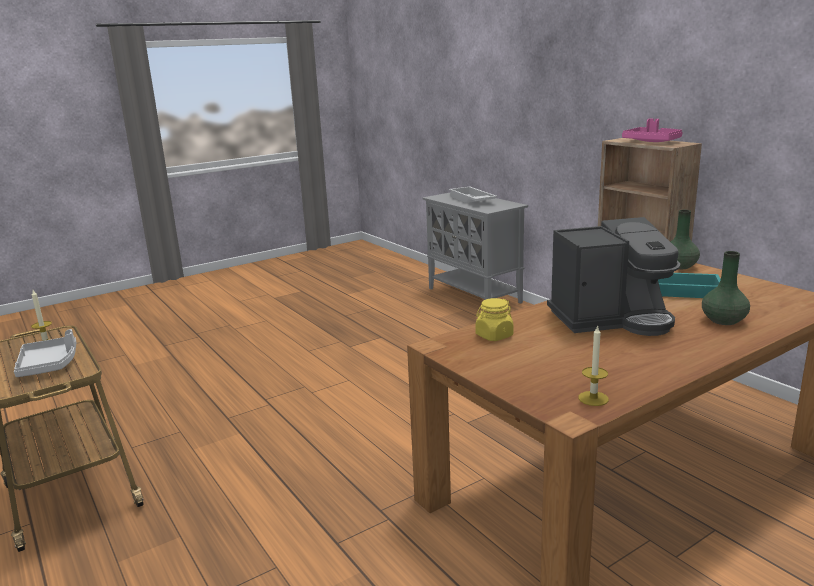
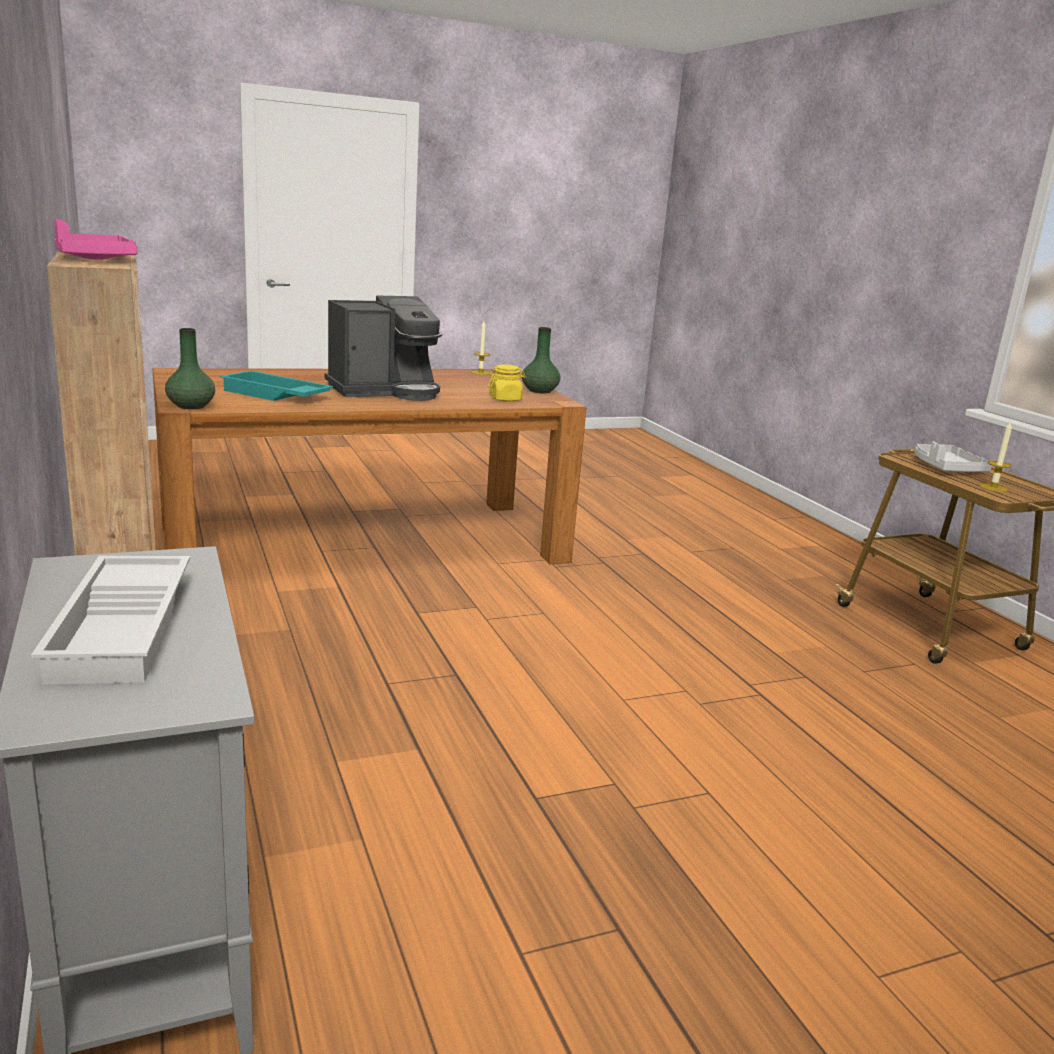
camera: 170 degrees left, 0 degrees up
coffee machine [547,217,680,336] -> coffee machine turned 150 degrees clockwise [324,296,442,401]
green vase [702,251,750,325] -> green vase moved to [522,327,561,393]

